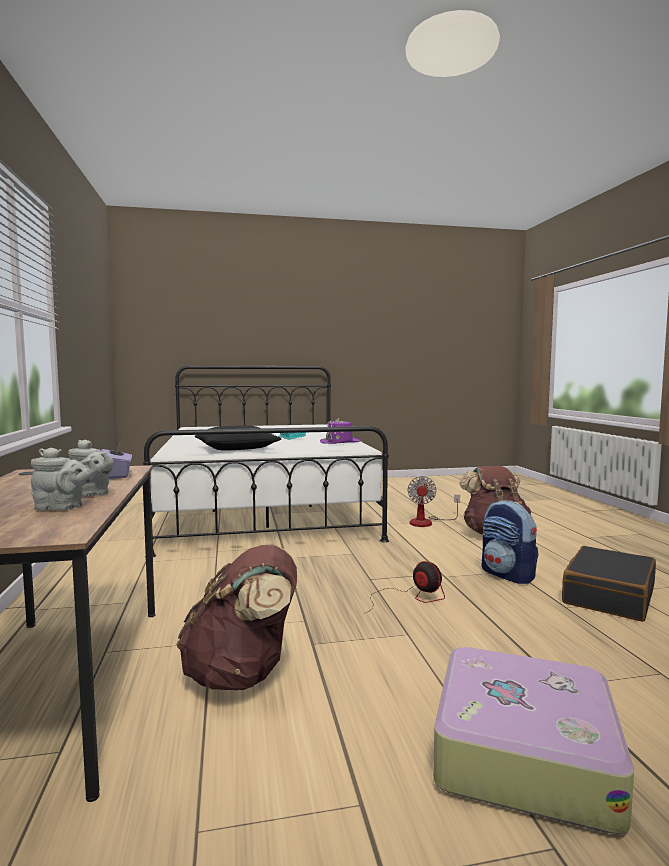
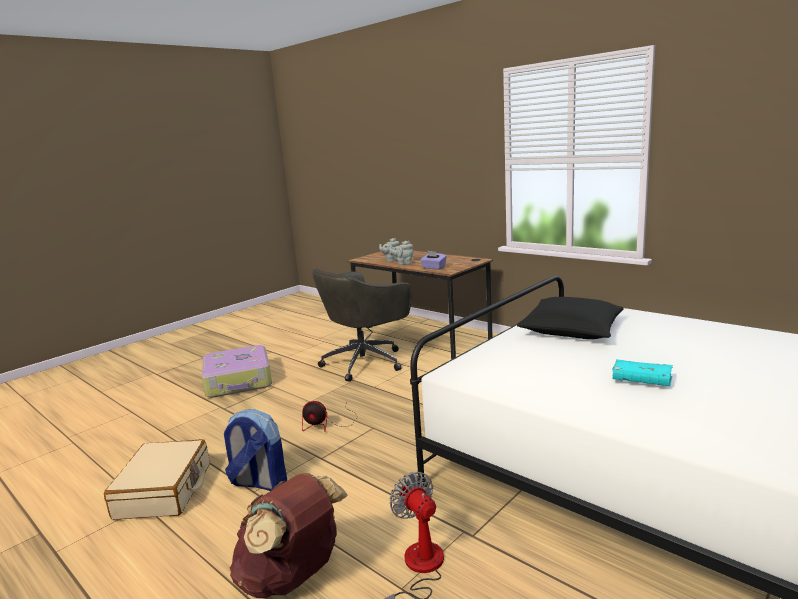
camera: 145 degrees right, 10 degrees up
brown backpack [176,545,297,690] -> grey office chair [312,268,412,382]
purple hat [320,418,361,444] -> none
black suitcase [562,546,656,622] -> beige suitcase [104,439,210,520]

